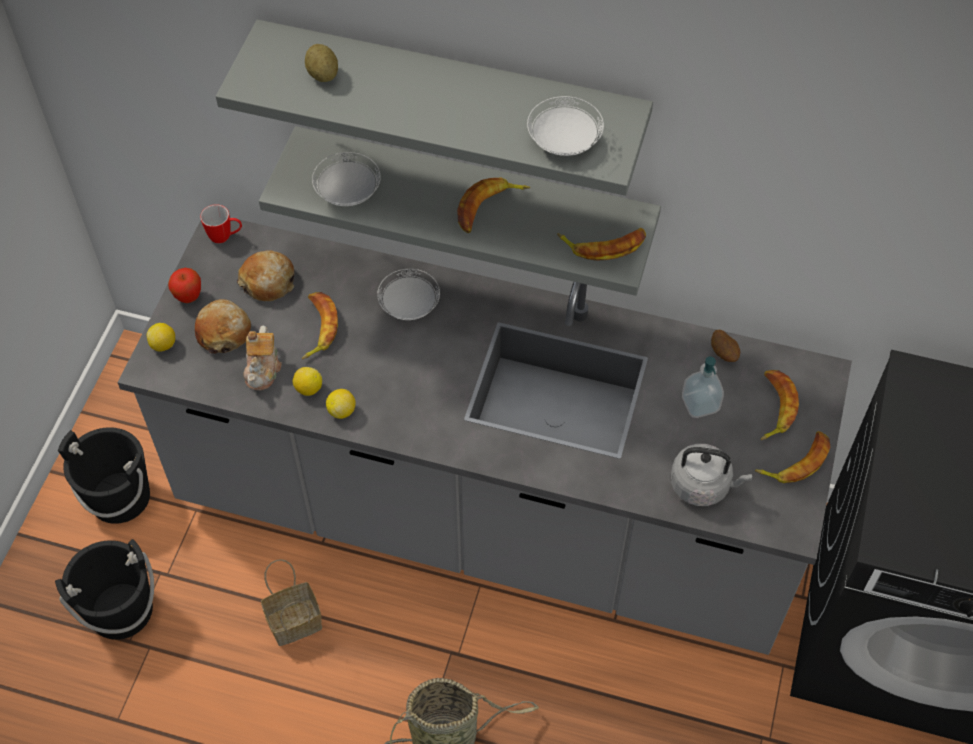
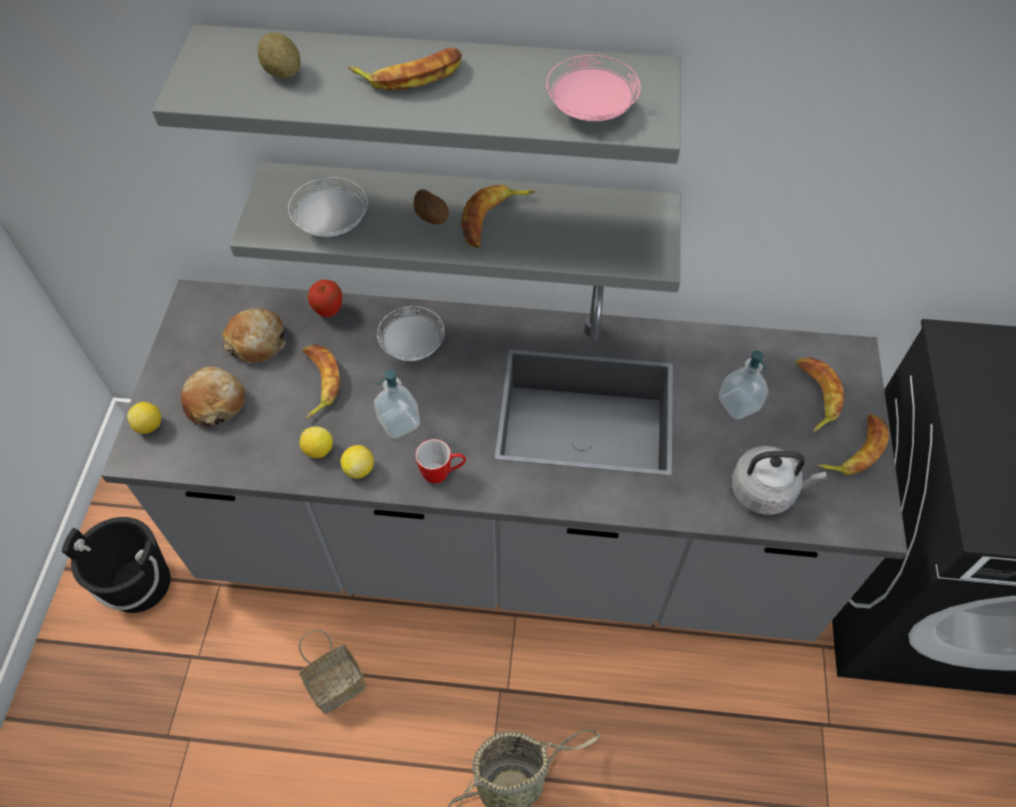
camera: 10 degrees left, 0 degrees up
black bucket [55,539,154,640] -> none
apple [168,268,201,303] -> apple moved to [307,280,342,317]
mug [200,204,242,243] -> mug moved to [416,439,466,484]
teapot [244,325,282,390] -> none
white plate [527,96,604,156] -> pink plate [546,55,641,121]
banana [557,228,646,261] -> banana moved to [348,48,462,90]
potato [711,330,740,362] -> potato moved to [414,189,449,224]
none -> soap dispenser [374,370,420,439]

